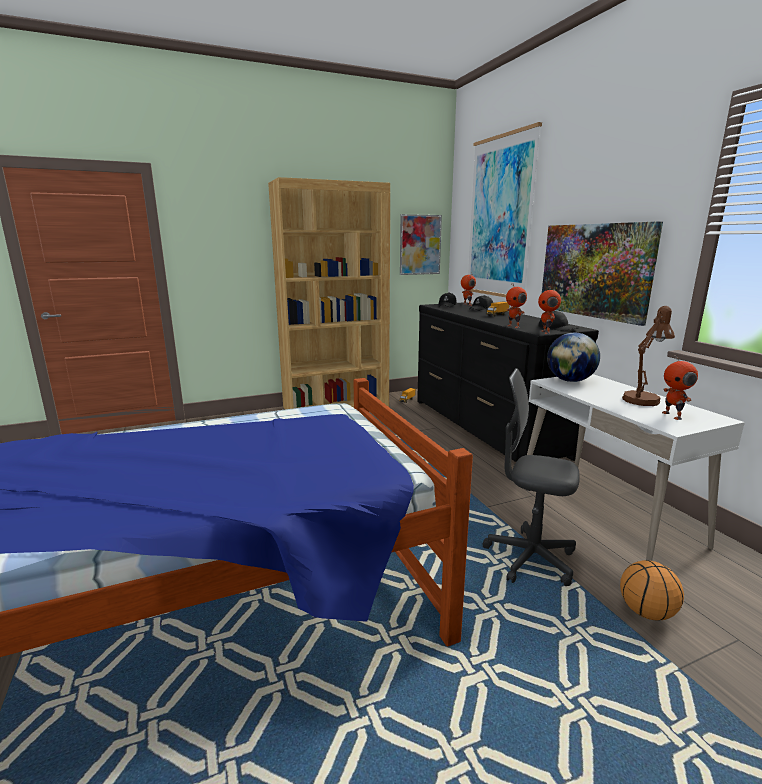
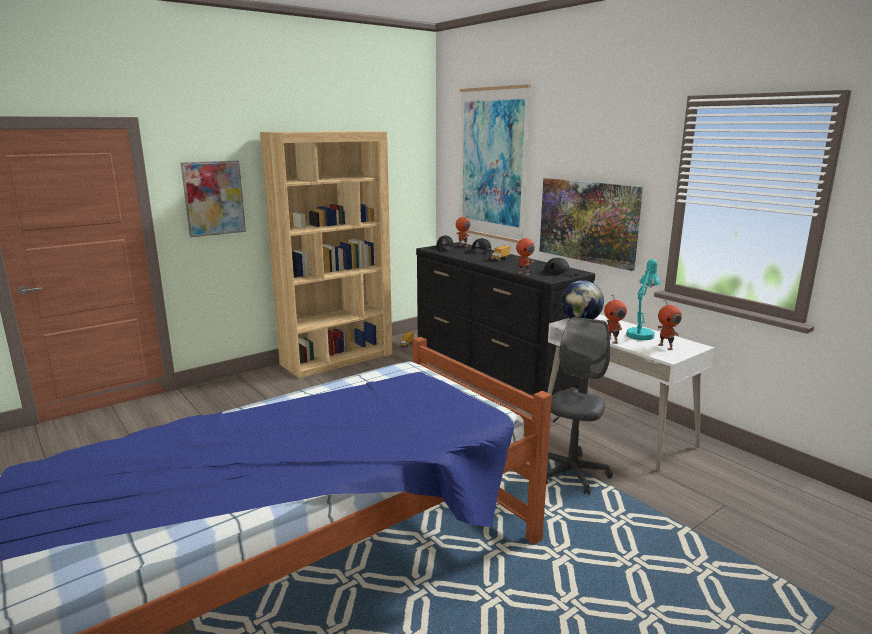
camera: 15 degrees left, 0 degrees up
picture [400,214,442,275] -> picture moved to [181,160,246,237]
grey office chair [483,368,580,586] -> grey office chair turned 105 degrees clockwise [546,317,613,495]
toy robot [538,285,561,334] -> toy robot moved to [604,294,627,344]
basketball [620,560,684,620] -> none
brown table lamp [622,306,675,406] -> turquoise table lamp [626,259,661,340]

